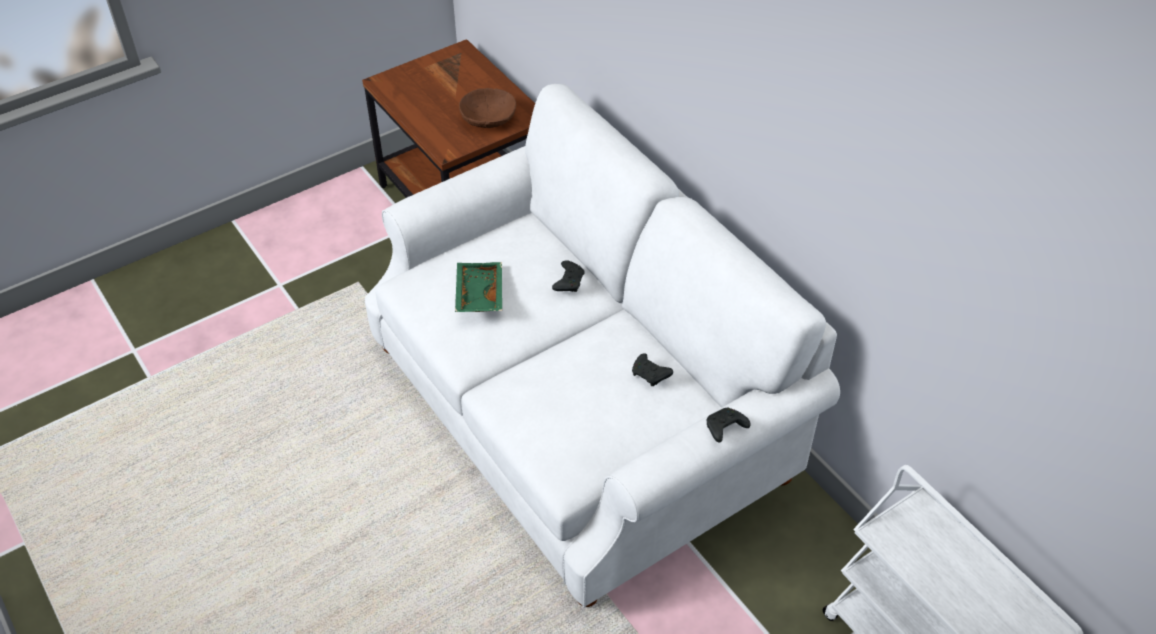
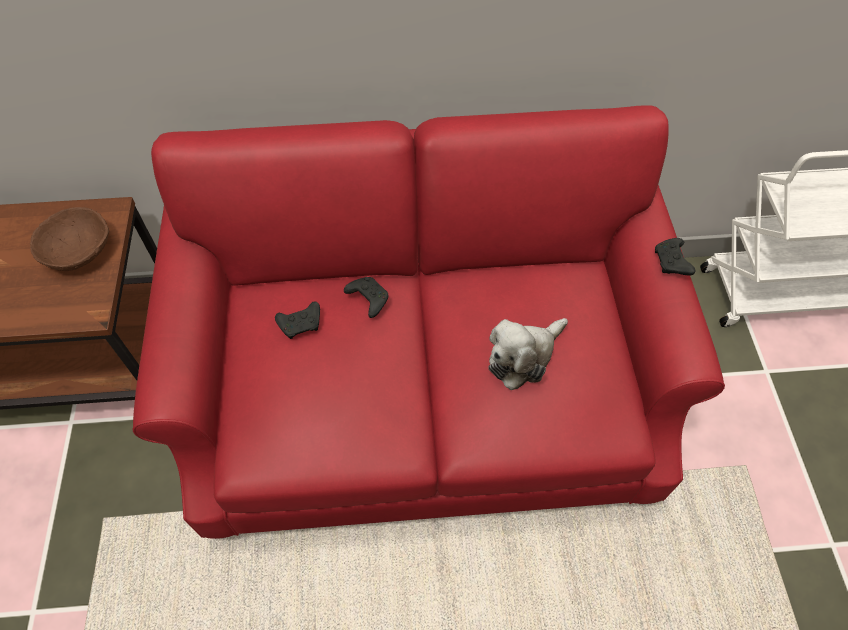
camera: 60 degrees left, 10 degrees up
white sofa [365,84,840,608] -> red sofa [133,105,725,539]
green tray [455,262,502,312] -> none
black game controller [632,353,673,387] -> black game controller moved to [275,301,320,339]
none -> plush toy [489,318,568,390]

